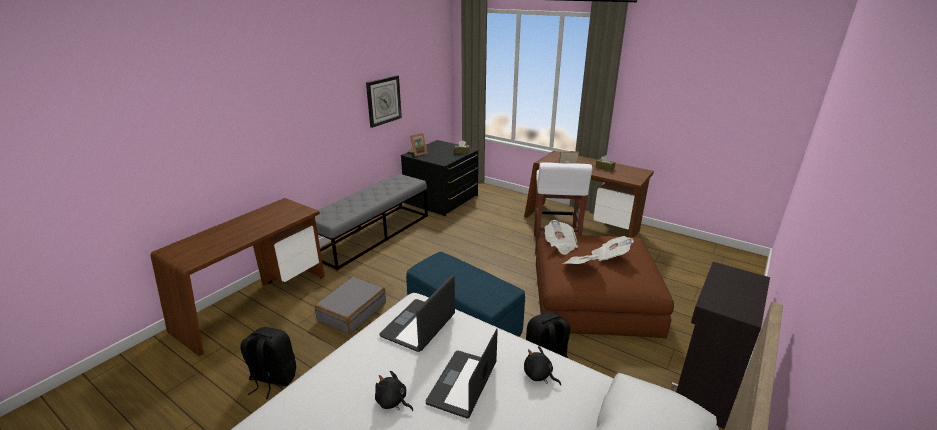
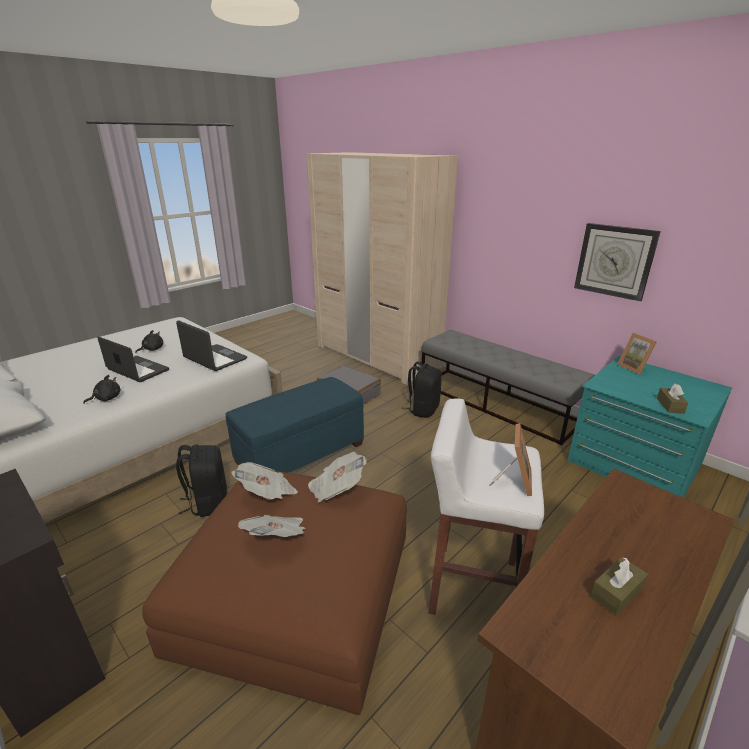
camera: 100 degrees right, 0 degrees up
brown desk [151,198,325,357] -> beige wardrobe [306,152,458,385]
black backpack [240,327,296,399] -> black backpack moved to [402,361,442,418]
black dresser [400,140,480,216] -> turquoise dresser [567,356,732,498]

